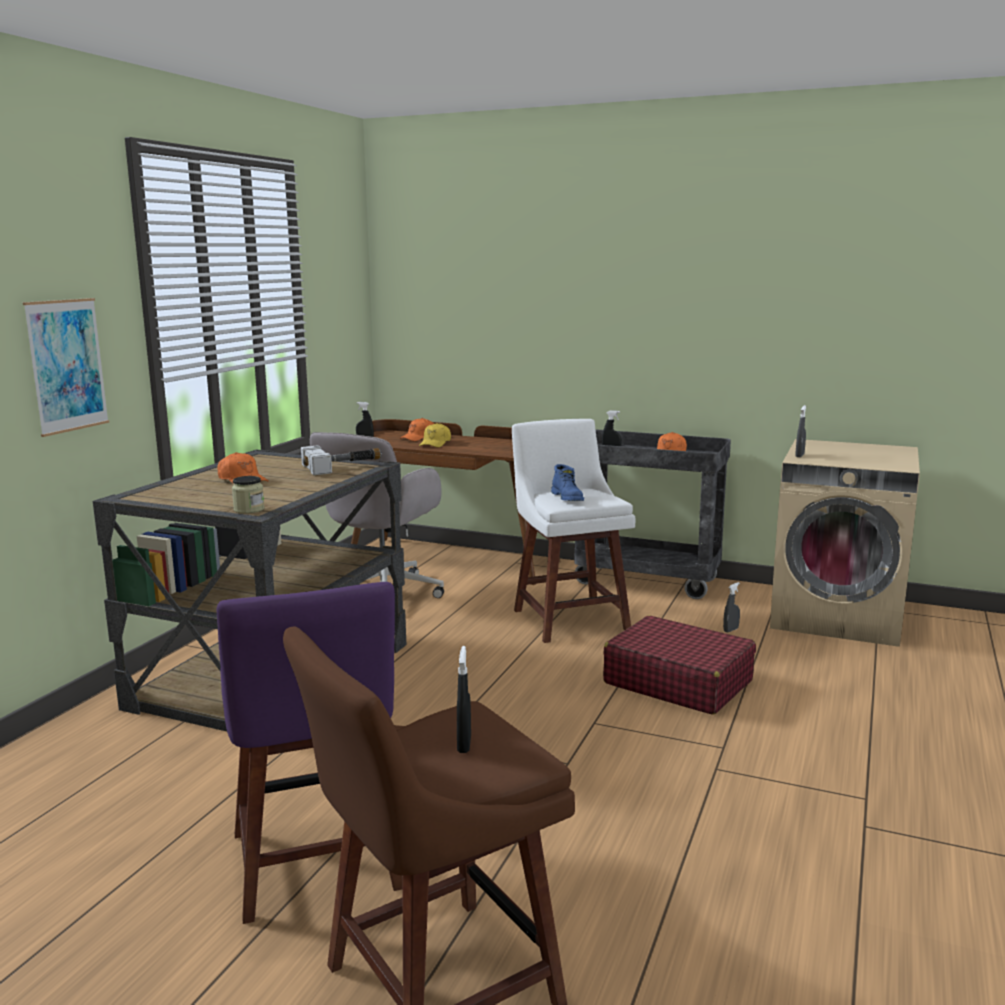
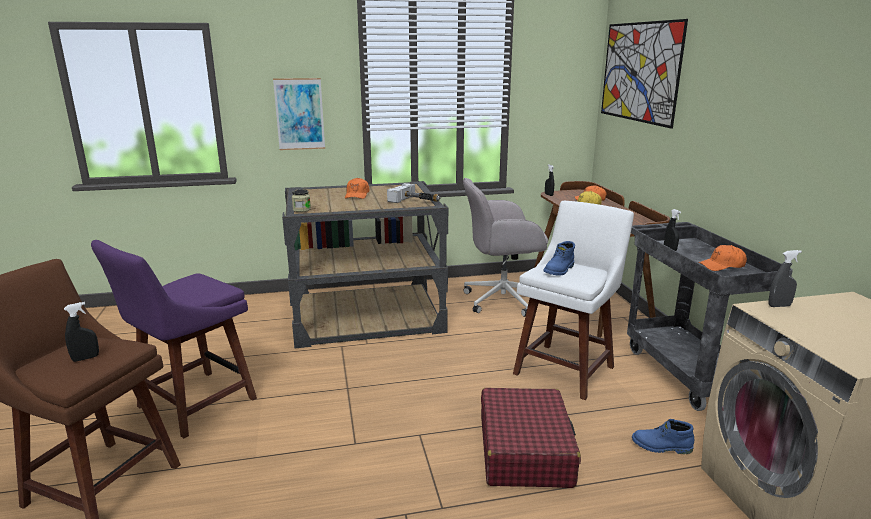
camera: 55 degrees right, 5 degrees up
grey spray bottle [723,582,740,632] -> blue boot [632,419,694,454]
none -> picture [601,19,688,129]

